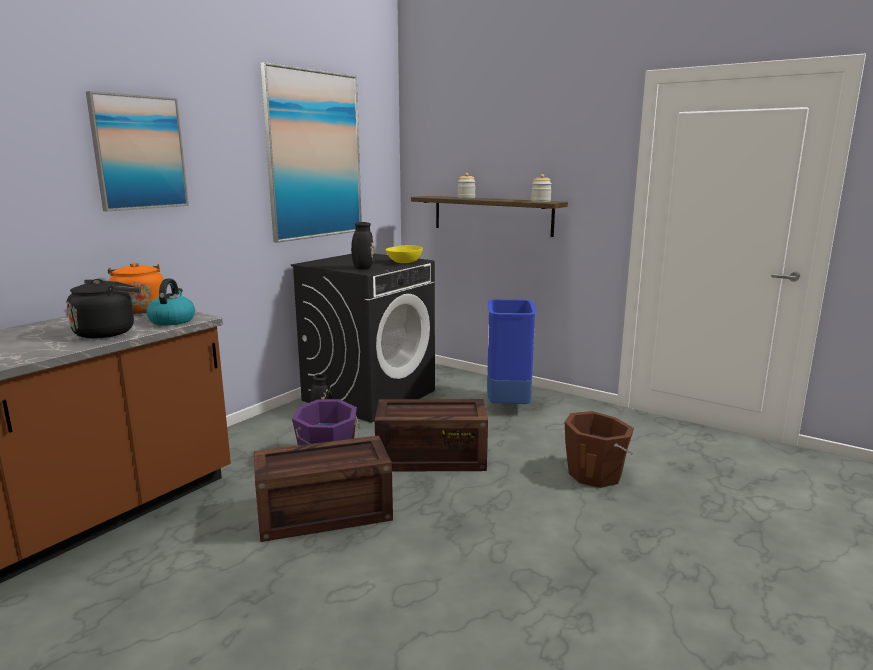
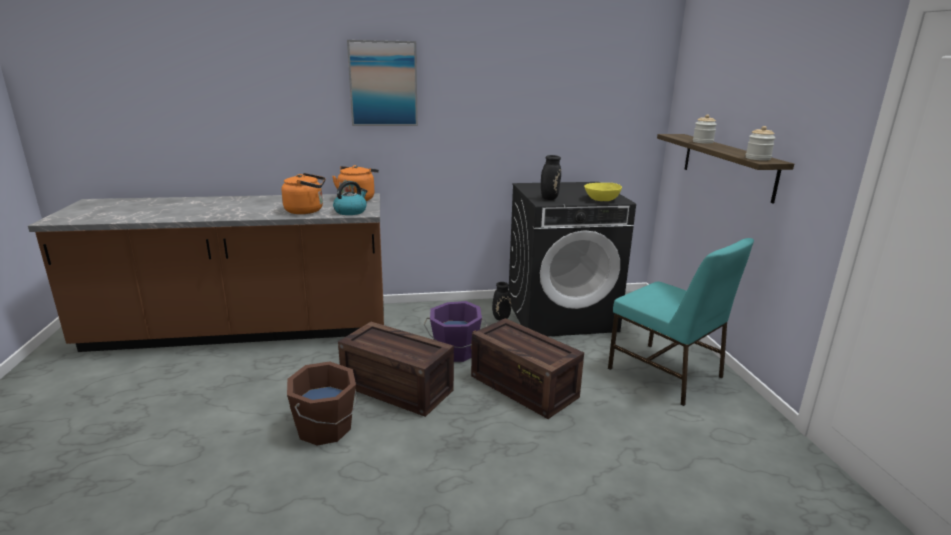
camera: 45 degrees right, 5 degrees up
black kettle [67,279,141,338] -> orange kettle [281,173,326,214]
picture [260,62,362,243] -> none
blue trash can [487,299,537,404] -> turquoise chair [608,238,754,406]
brown bucket [565,411,634,488] -> brown bucket moved to [287,362,358,446]

